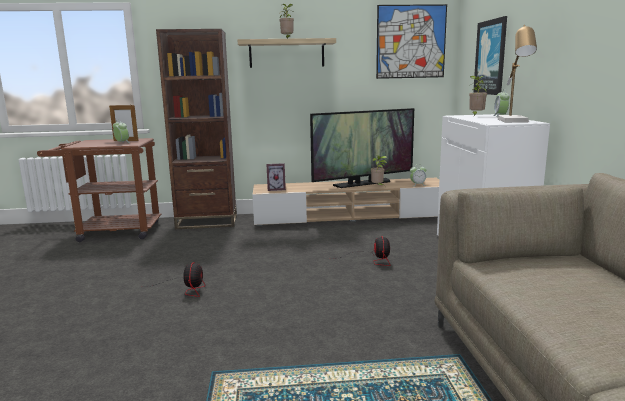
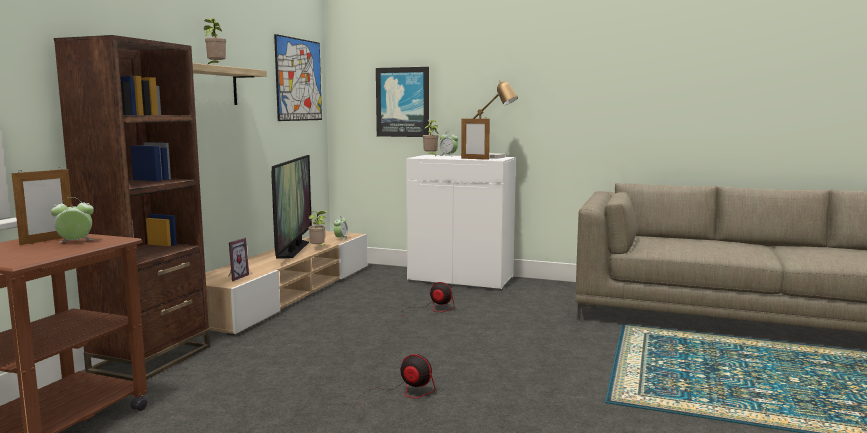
camera: 65 degrees left, 5 degrees down
none -> picture frame [461,117,490,160]

